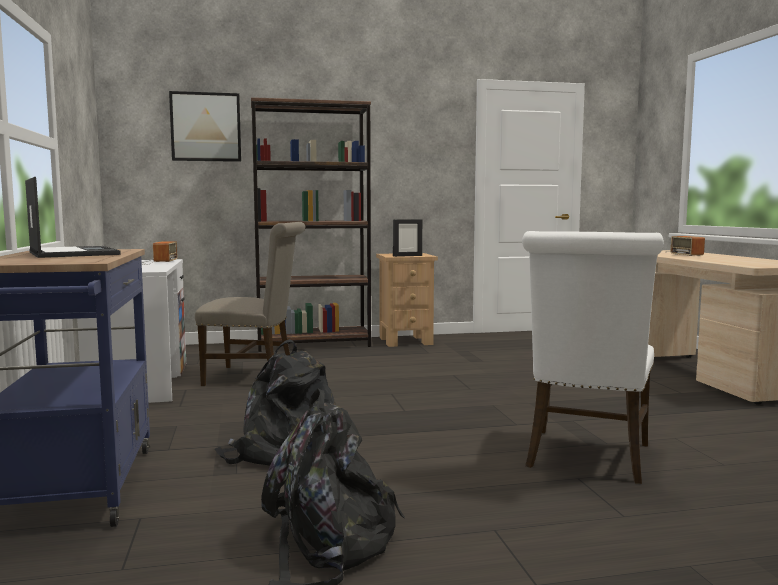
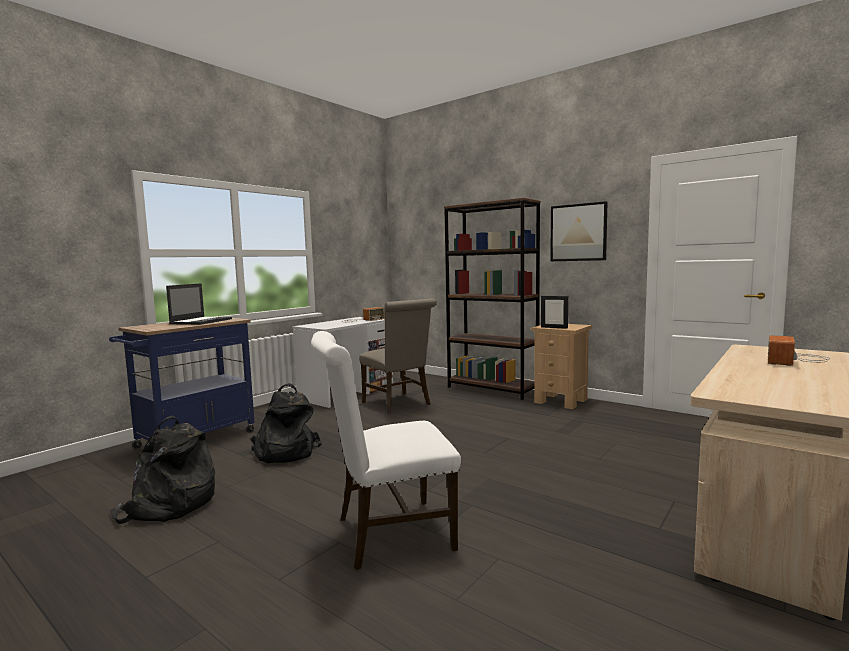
camera: 50 degrees right, 0 degrees up
picture [169,91,241,162] -> picture moved to [550,201,607,261]

